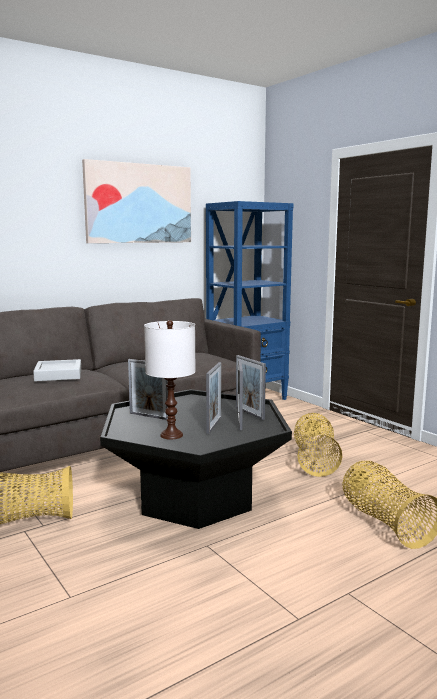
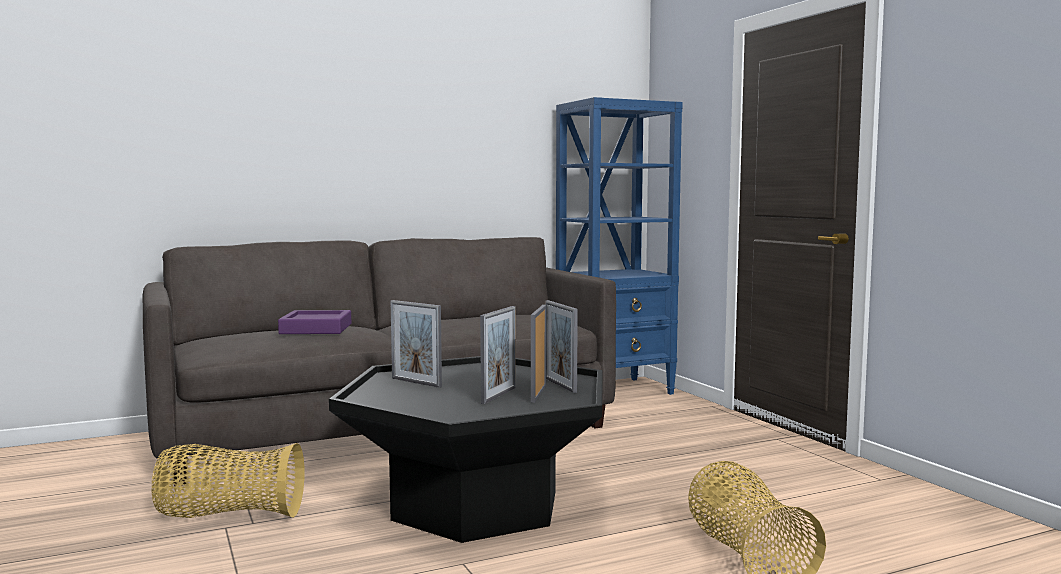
camera: 10 degrees right, 5 degrees down
grey tray [33,359,81,381] -> purple tray [278,310,351,334]
picture [82,159,191,243] -> none
white table lamp [144,320,196,440] -> none
basket [294,413,343,477] -> none

